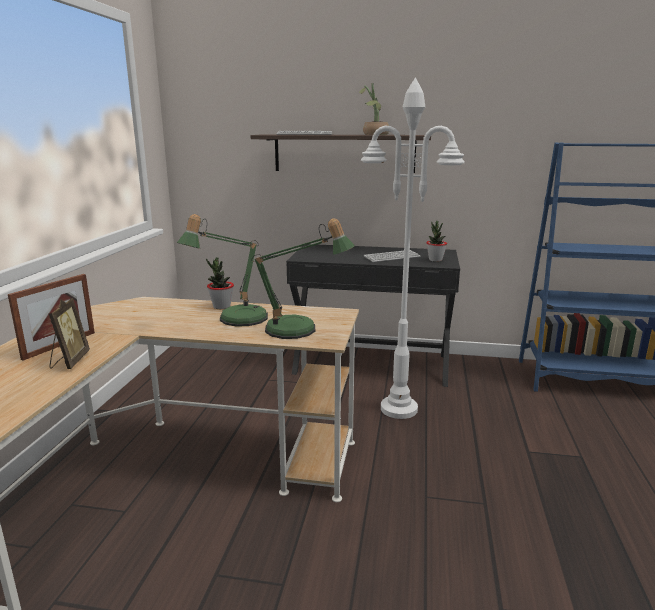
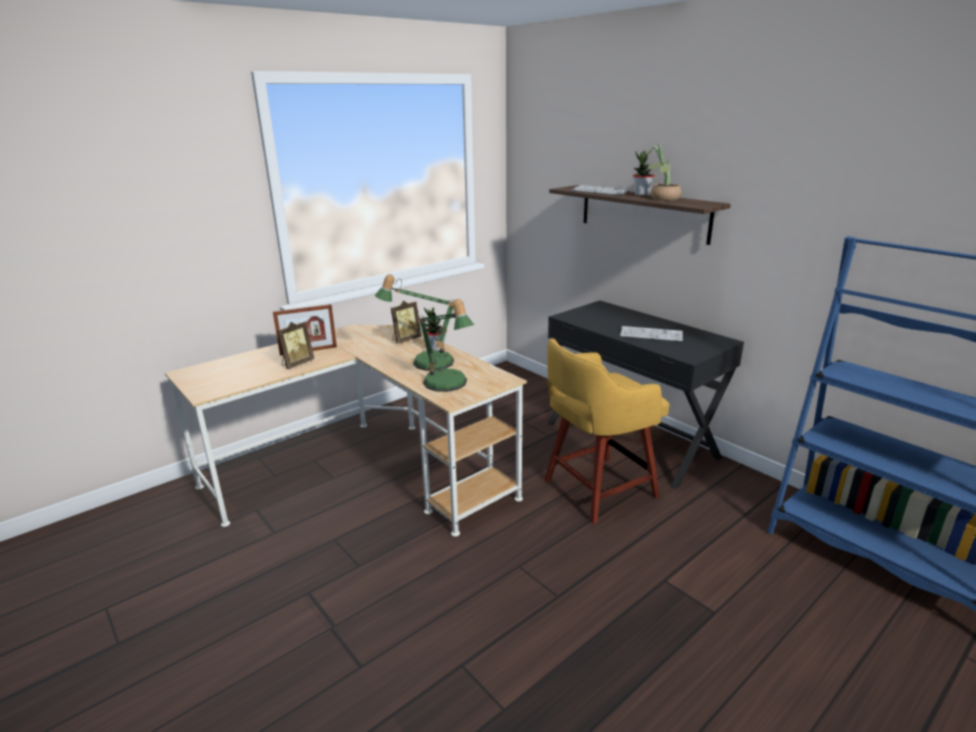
camera: 40 degrees right, 5 degrees up
white floor lamp [361,78,465,419] -> yellow stool [544,338,670,524]
potted plant [426,221,447,262] -> potted plant moved to [633,151,655,195]
none -> picture frame [391,300,422,344]

